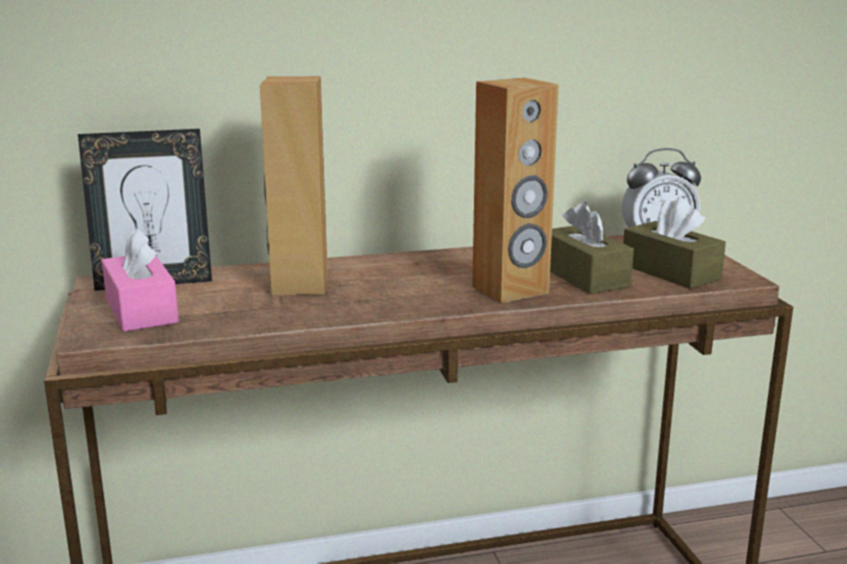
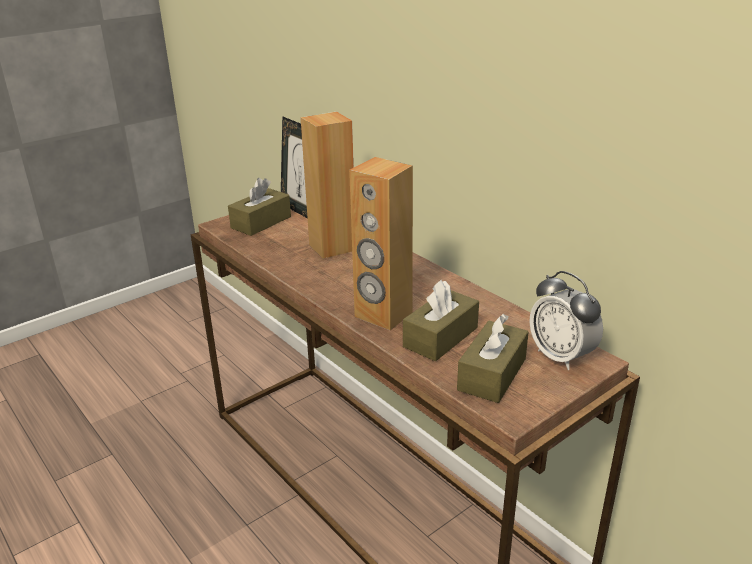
camera: 65 degrees right, 10 degrees up
pink tissue box [102,228,179,332] -> brown tissue box [228,178,291,236]

